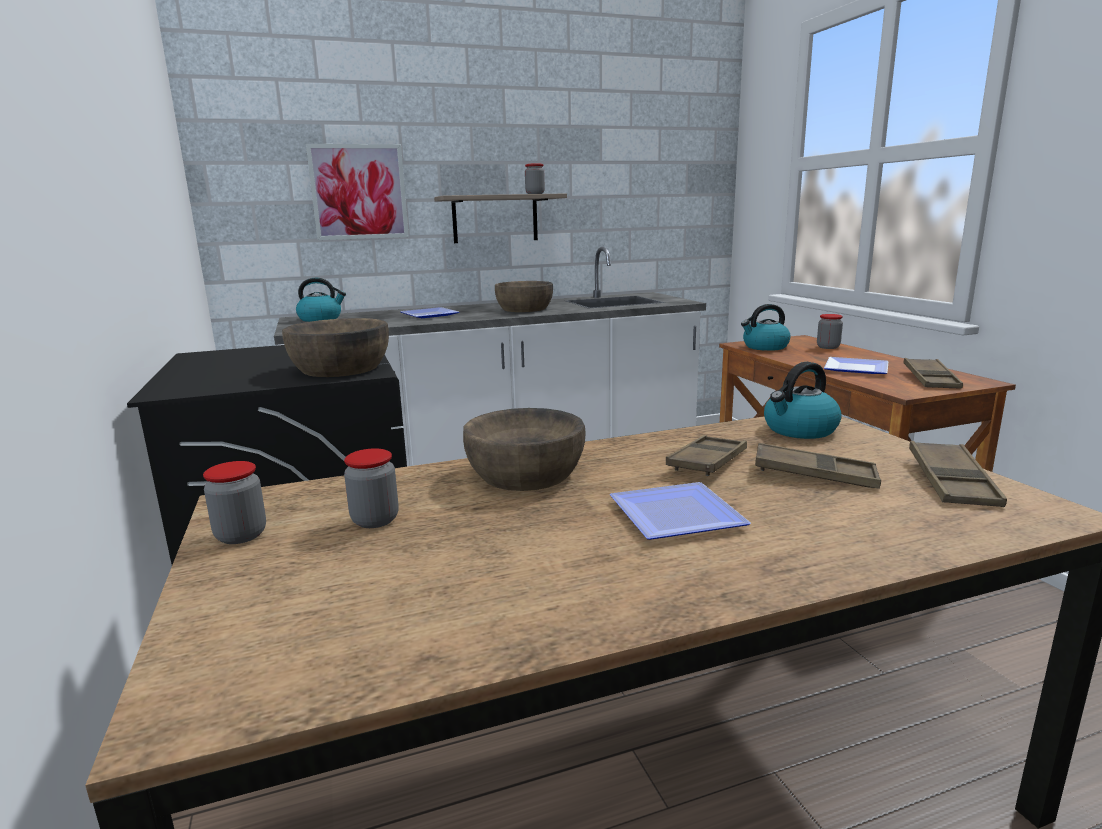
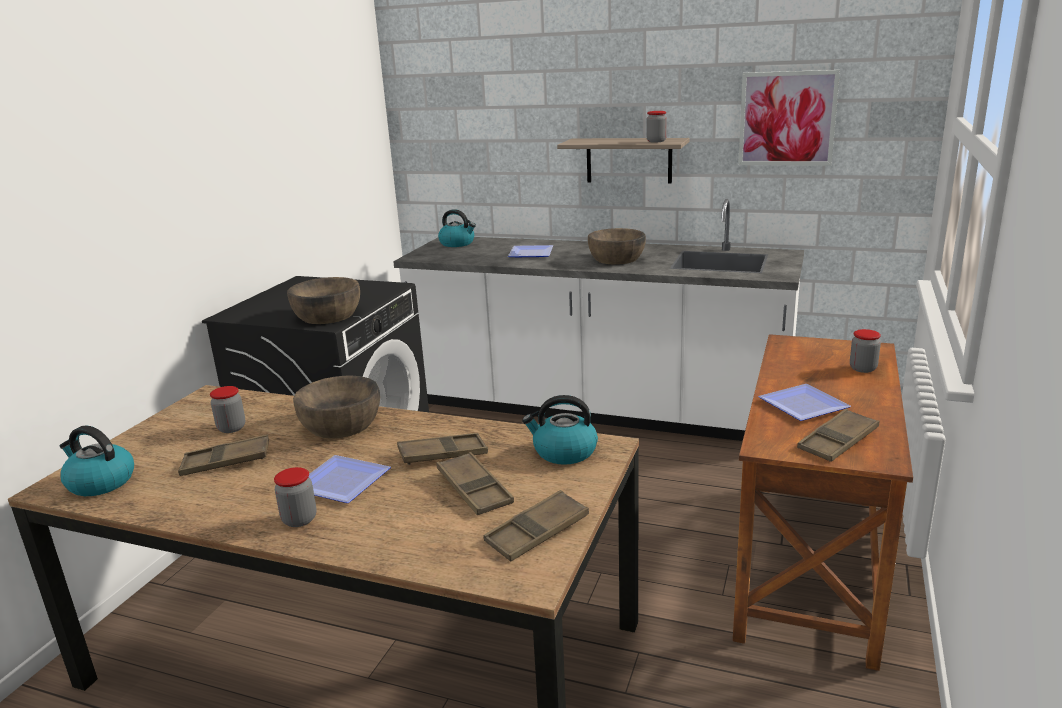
camera: 40 degrees right, 5 degrees up
jar [203,461,266,544] -> jar moved to [274,467,316,527]
picture [306,144,409,240] -> picture moved to [738,70,840,166]
kettle [741,304,791,351] -> kettle moved to [60,425,134,496]
none -> brown tray [178,435,269,476]

